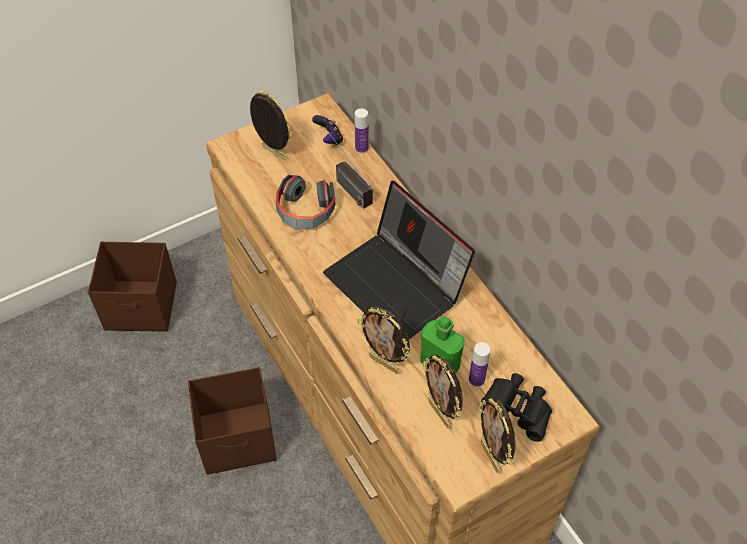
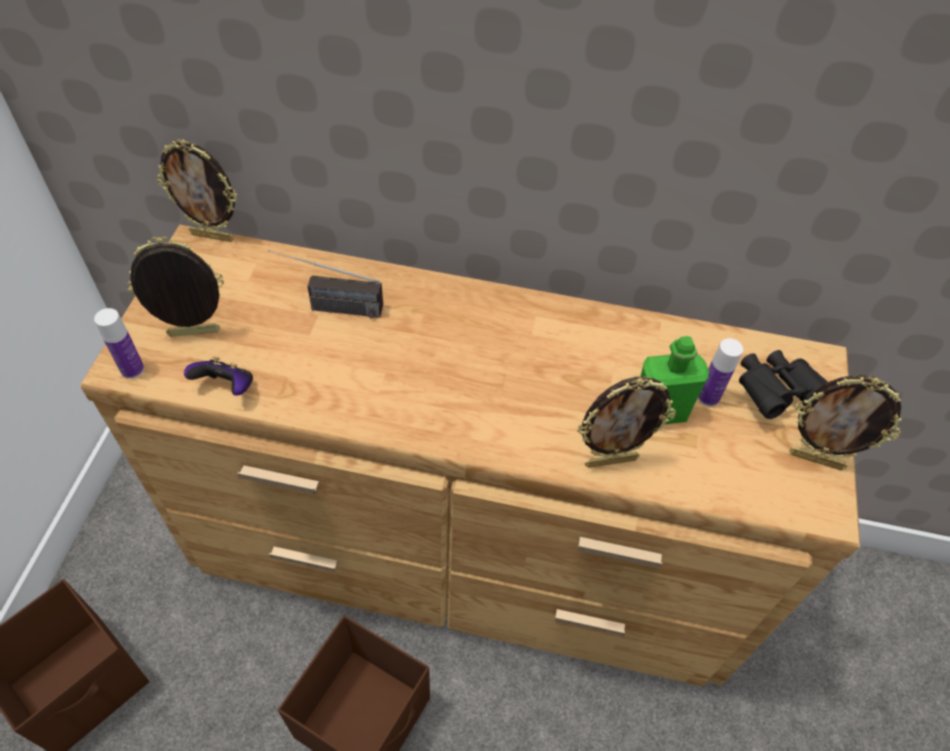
camera: 50 degrees left, 0 degrees up
headphones [276,175,335,230] -> none
game controller [312,115,343,145] -> game controller moved to [184,357,253,396]
laptop [323,181,475,339] -> none
bottle [355,108,369,153] -> bottle moved to [94,308,144,379]
picture frame [423,355,463,429] -> picture frame moved to [156,139,237,242]

